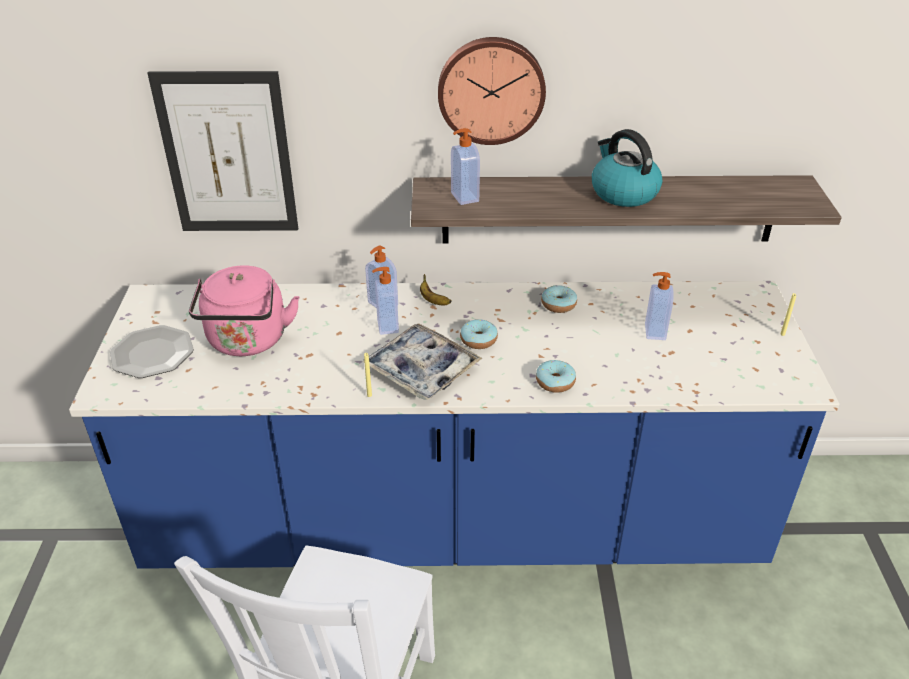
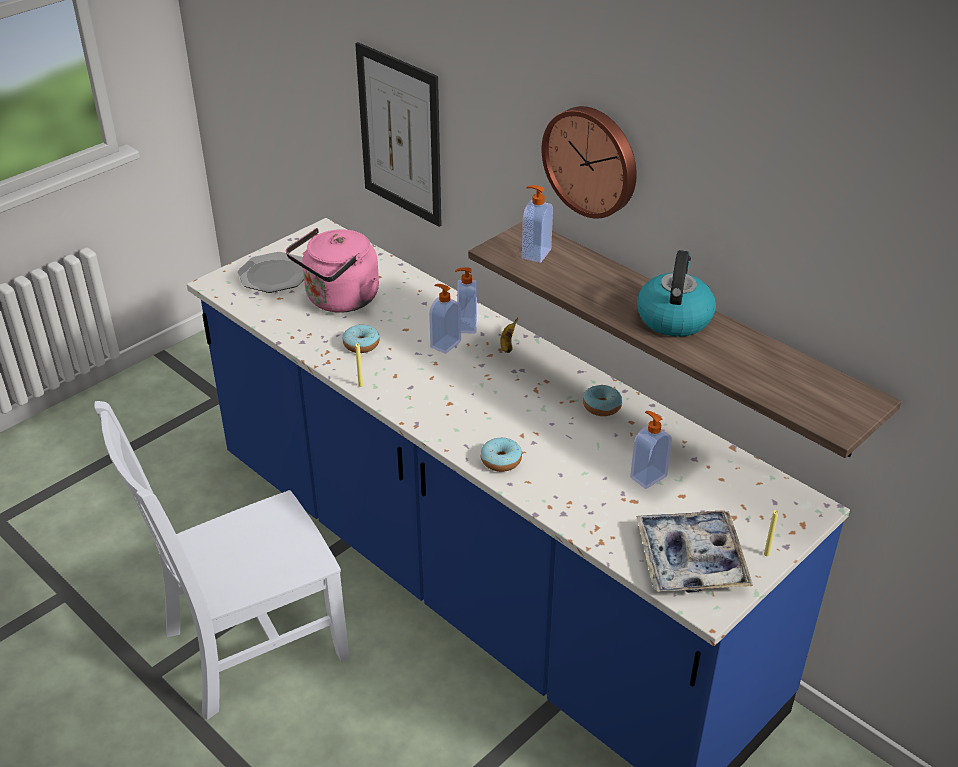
camera: 45 degrees right, 0 degrees up
tray [361,323,482,400] -> tray moved to [636,510,753,593]
donut [460,319,498,349] -> donut moved to [342,325,380,353]

